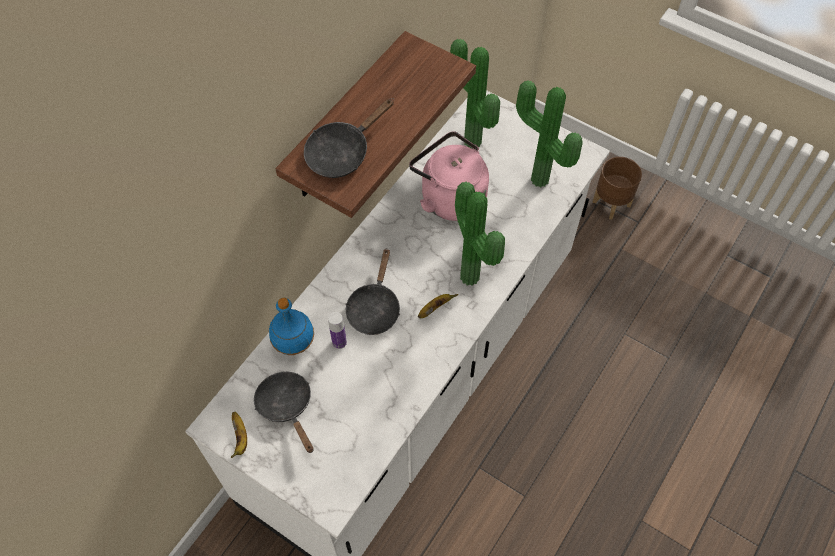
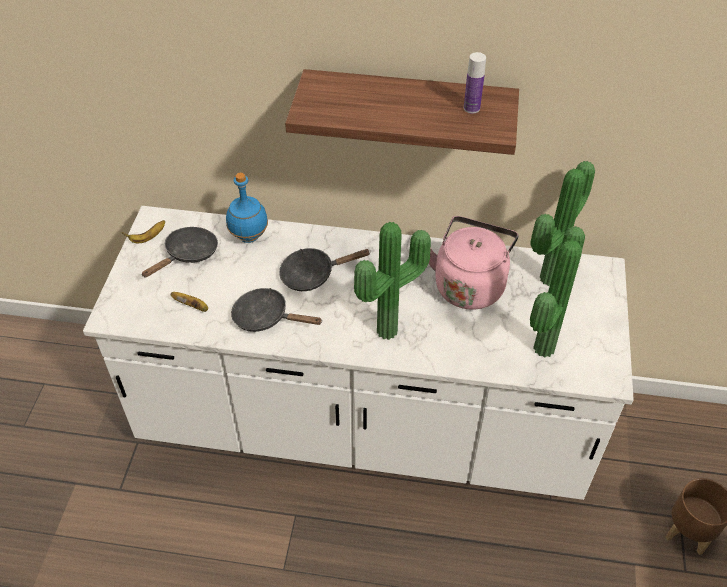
camera: 65 degrees right, 10 degrees down
black frying pan [304,98,394,178] -> black frying pan moved to [231,288,323,332]
bottle [328,312,347,349] -> bottle moved to [464,52,486,114]
banana [418,294,458,318] -> banana moved to [170,292,208,312]

